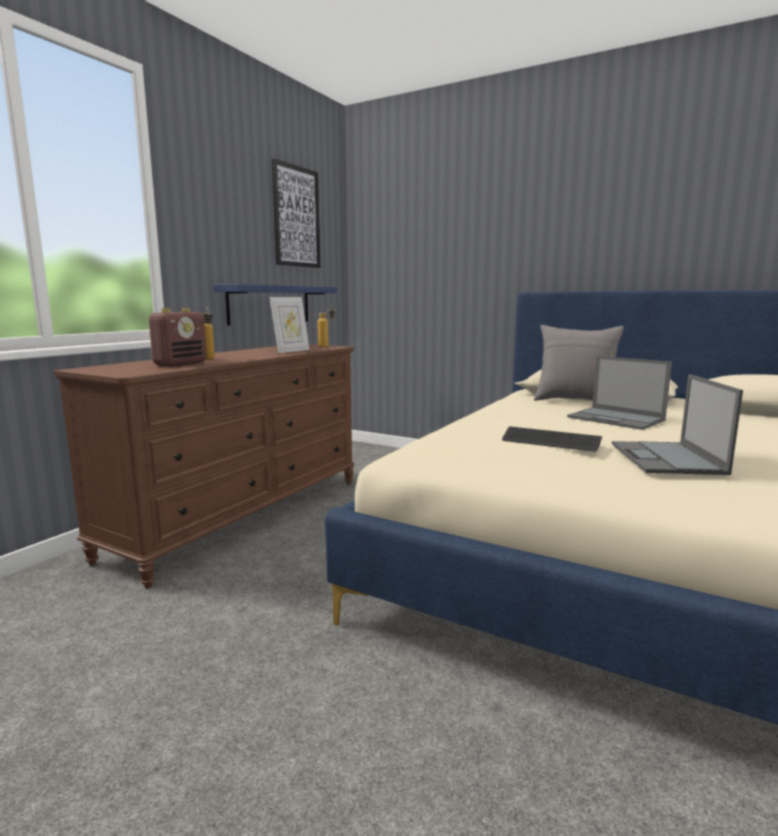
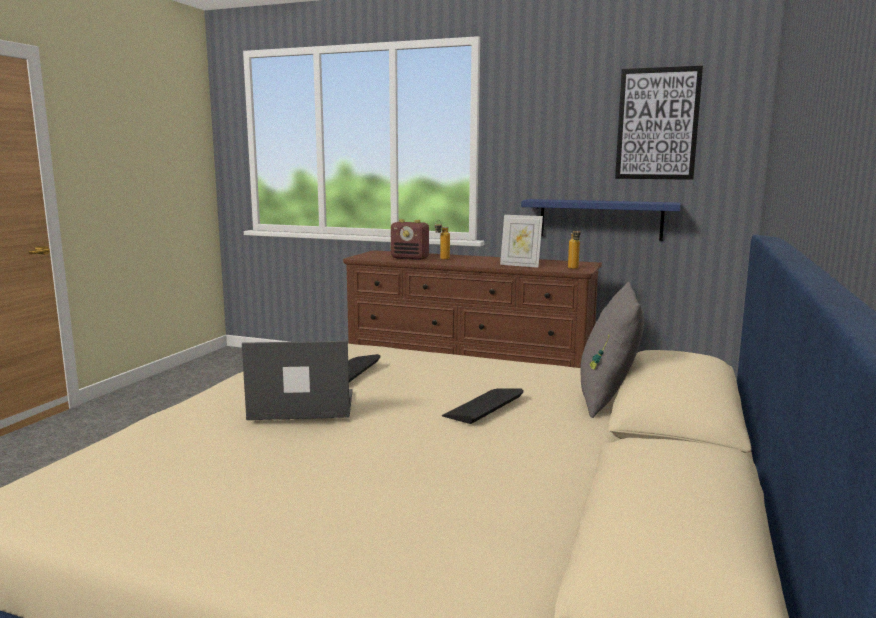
camera: 80 degrees right, 0 degrees up
laptop [567,356,672,430] -> keyboard [442,388,524,424]

